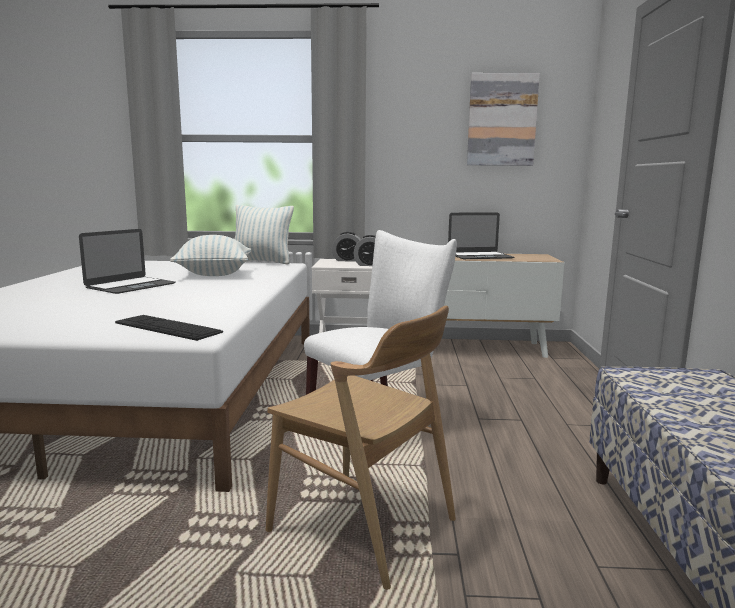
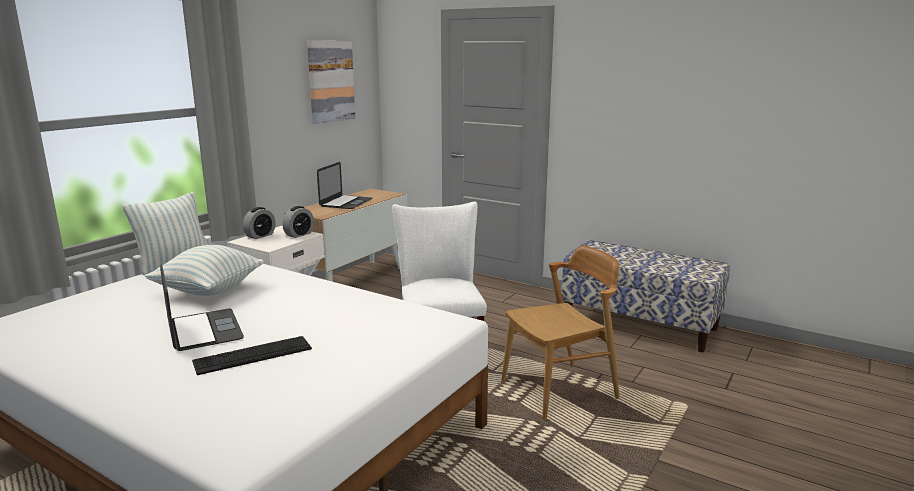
camera: 60 degrees left, 5 degrees up
keyboard [115,315,223,341] -> keyboard moved to [192,336,312,375]

